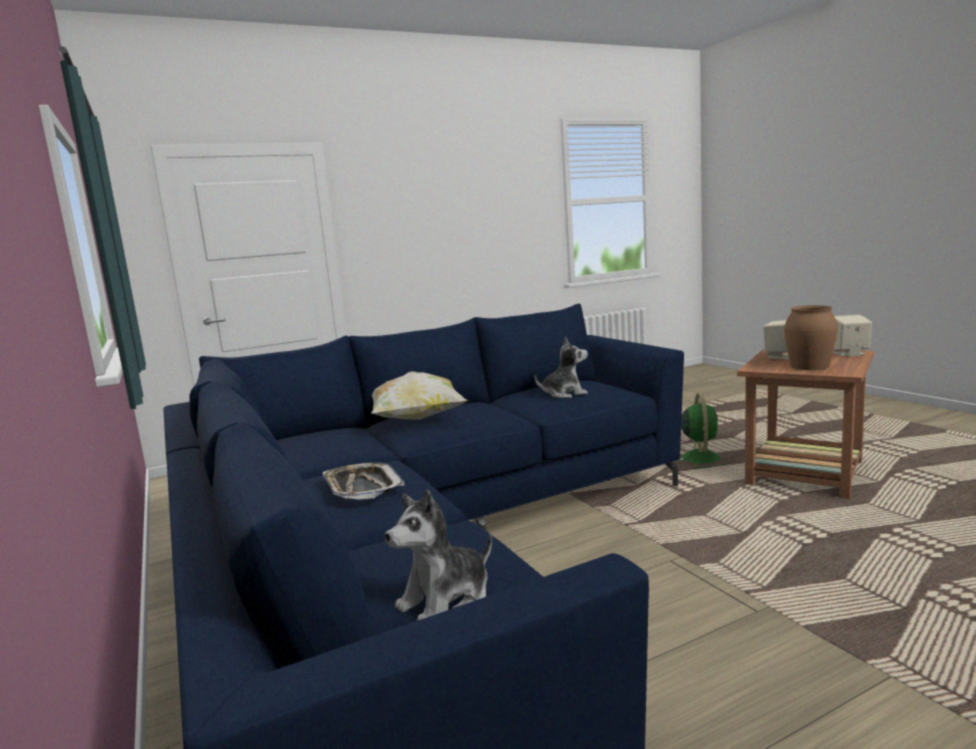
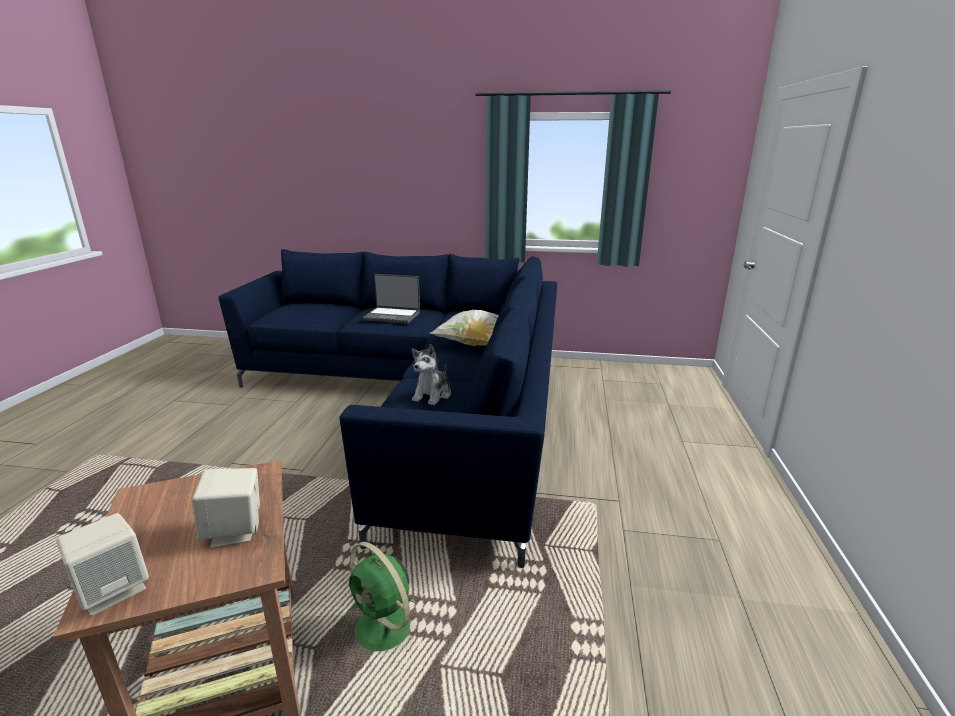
camera: 125 degrees right, 10 degrees up
tray [322,462,405,500] -> laptop [363,274,420,324]
plush toy [385,490,492,621] -> none
brown vase [784,305,838,370] -> none

